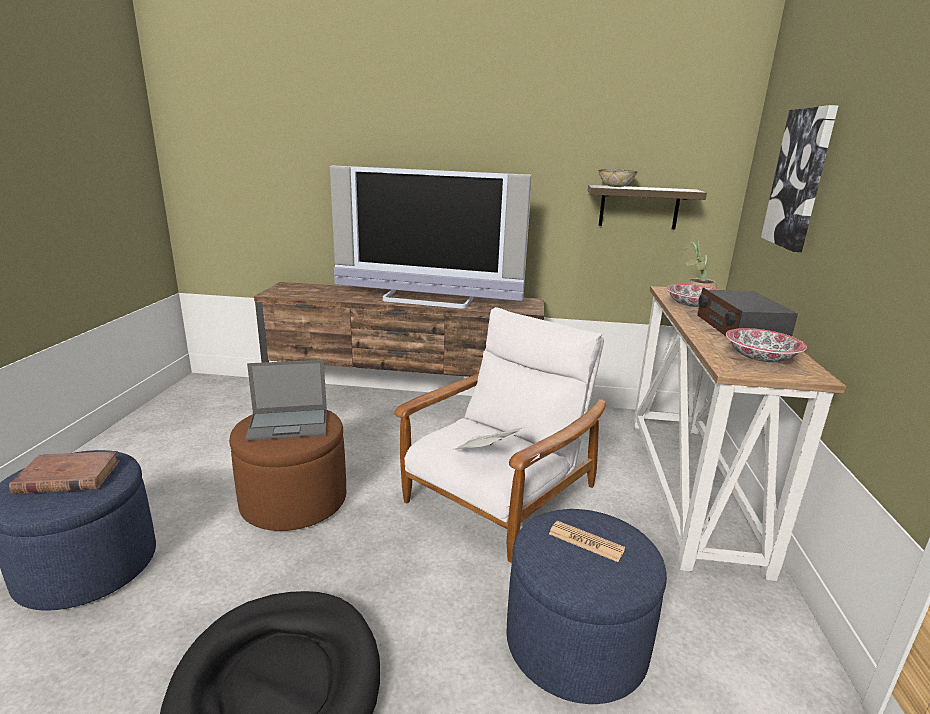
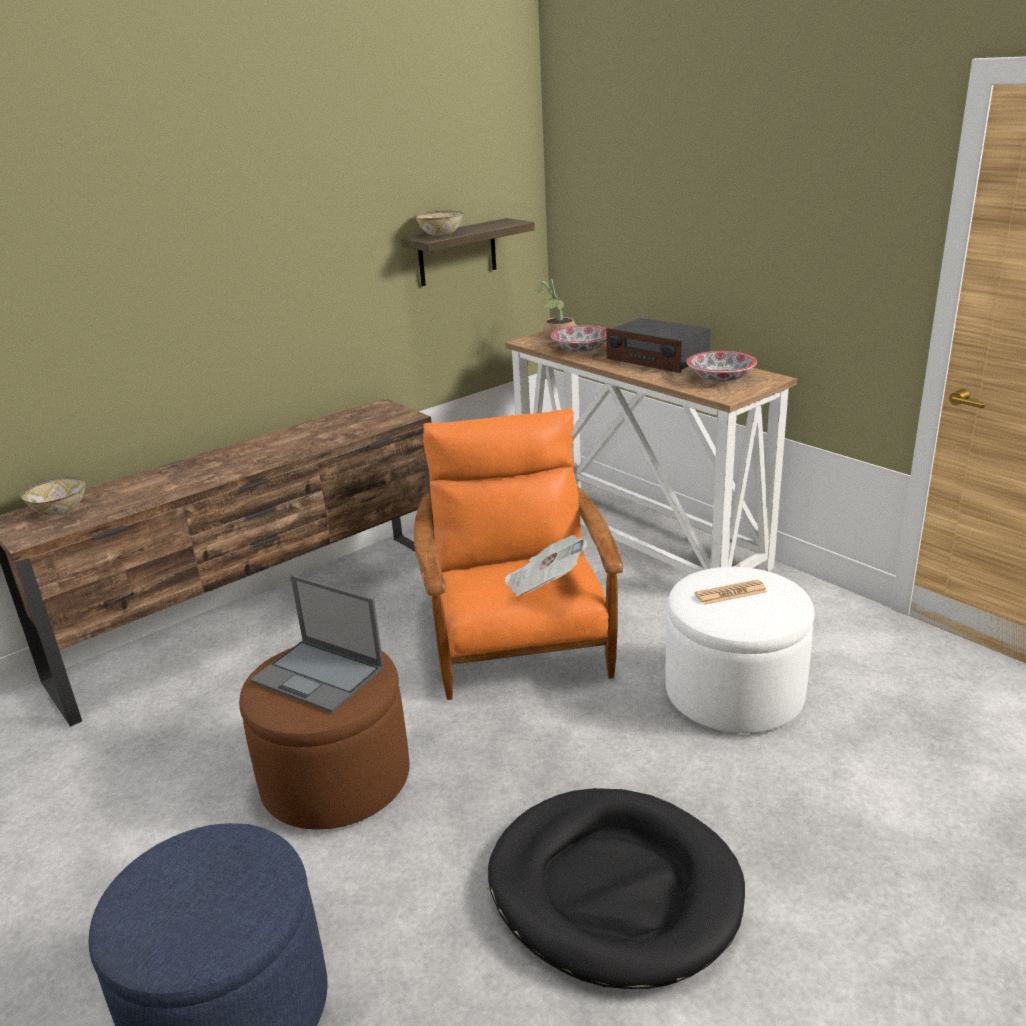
camera: 45 degrees left, 5 degrees up
brown book [9,451,120,494] -> none
laptop [245,360,327,441] -> laptop turned 90 degrees clockwise [250,575,384,713]
television [330,166,532,308] -> none
white armchair [394,307,606,563] -> orange armchair [414,408,623,700]
blue ottoman [507,509,667,704] -> white ottoman [665,567,814,733]
picture [761,105,838,252] -> none
none -> bowl [20,477,85,516]

